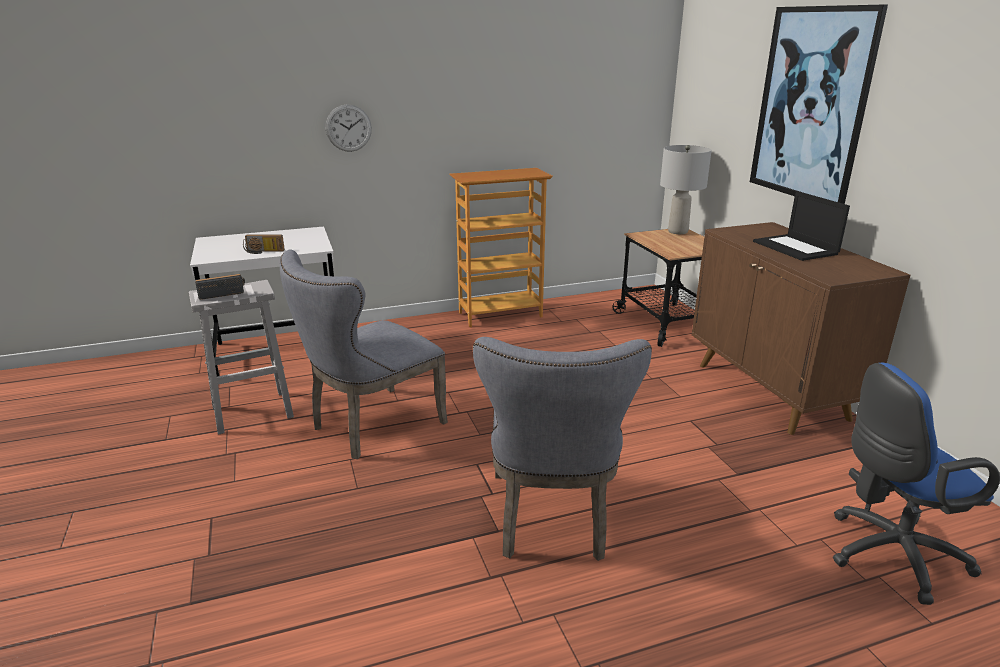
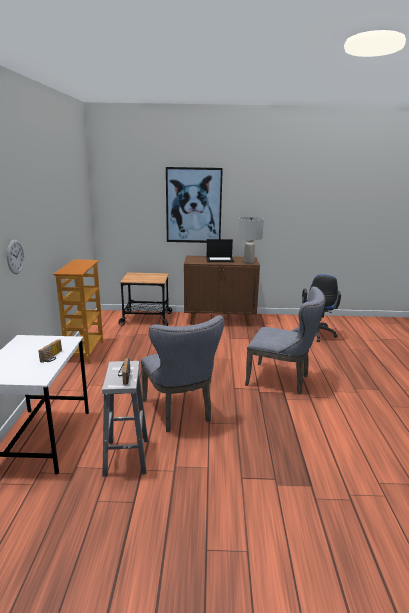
camera: 70 degrees left, 5 degrees down
grey table lamp [660,145,712,234] -> grey table lamp moved to [238,217,264,264]

